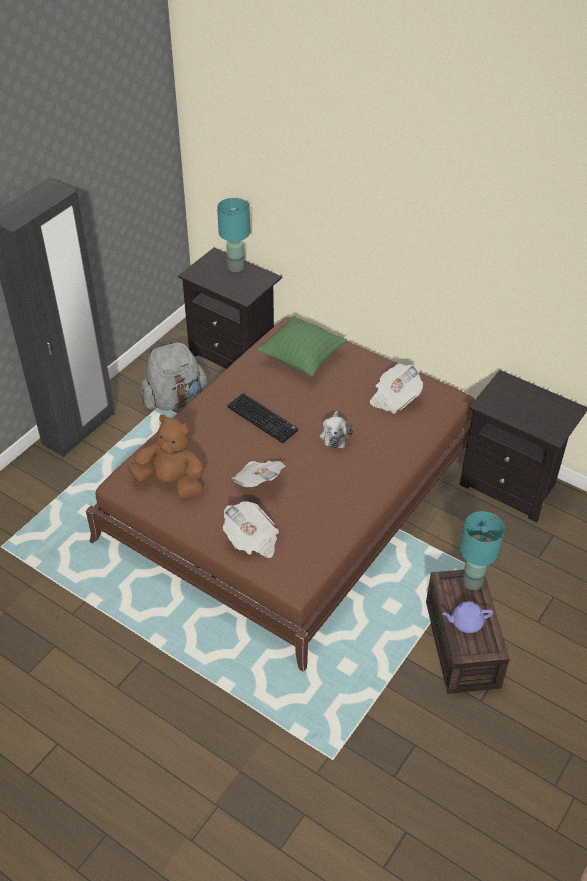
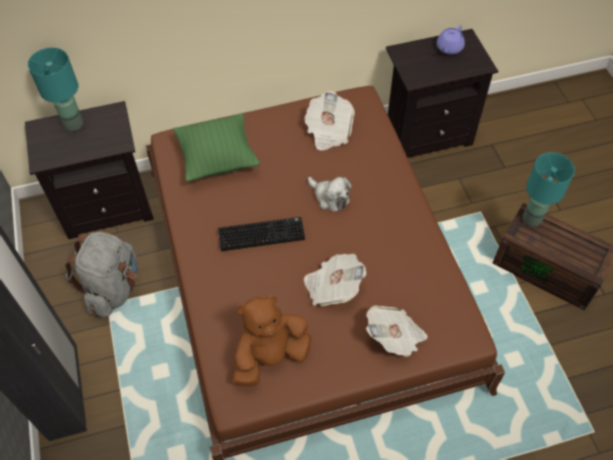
camera: 50 degrees left, 10 degrees up
purple teapot [442,602,493,633] -> purple teapot moved to [437,25,465,55]

